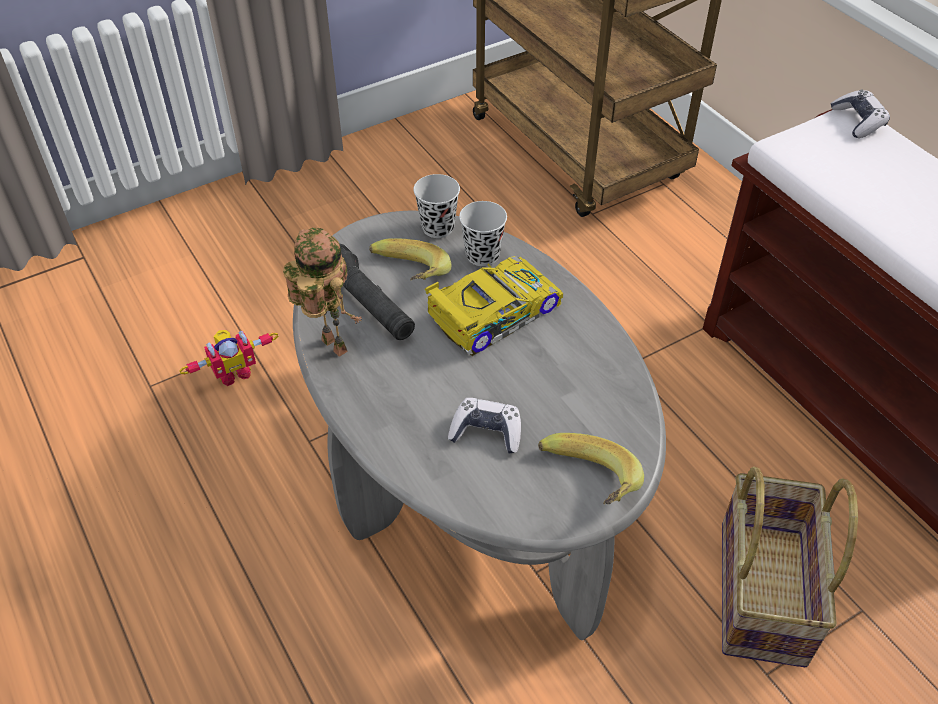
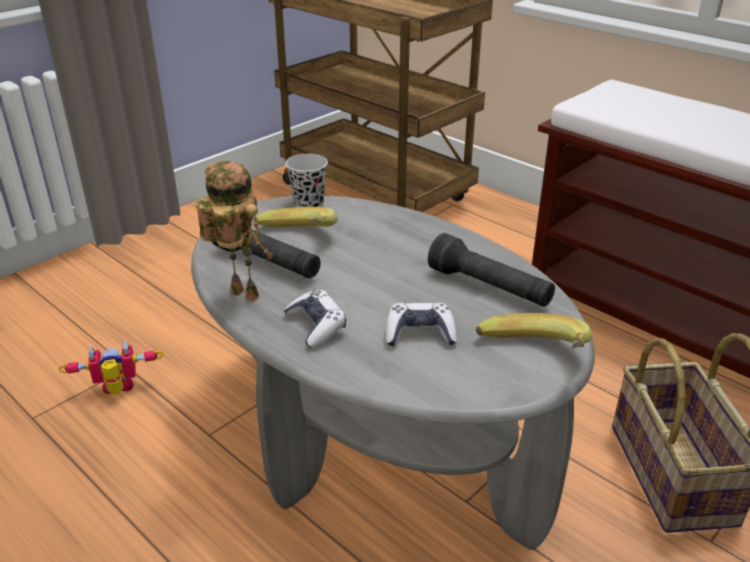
camera: 15 degrees left, 15 degrees down
toy robot [179,330,278,386] -> toy robot turned 150 degrees counterclockwise [59,341,164,394]
toy car [425,256,563,356] -> none
black cup [459,201,507,266] -> none
game controller [831,89,890,138] -> game controller moved to [284,290,346,348]
none -> black flashlight [428,233,555,307]

